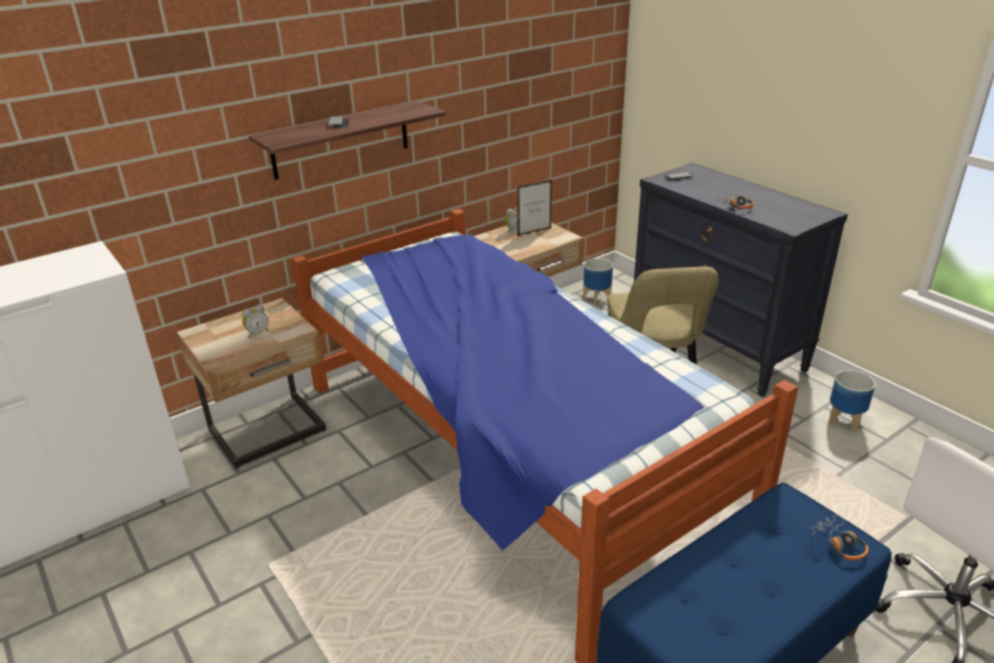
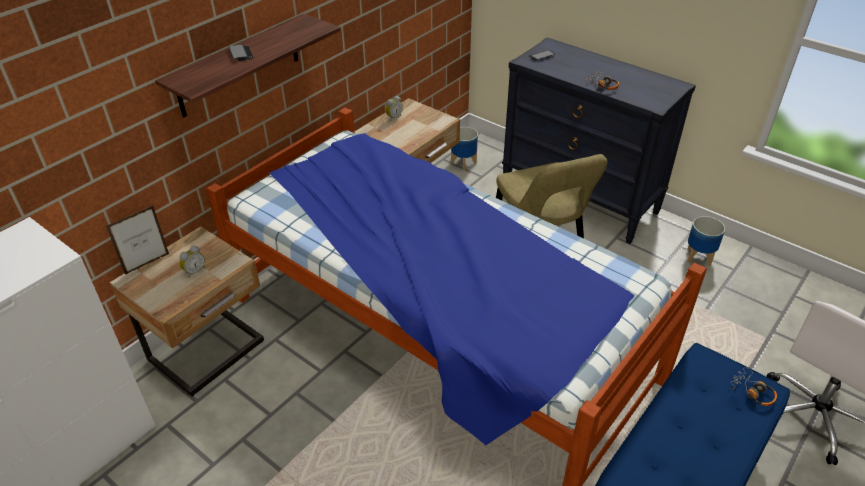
camera: 15 degrees left, 10 degrees up
picture frame [517,179,552,236] -> picture frame moved to [106,206,169,275]

